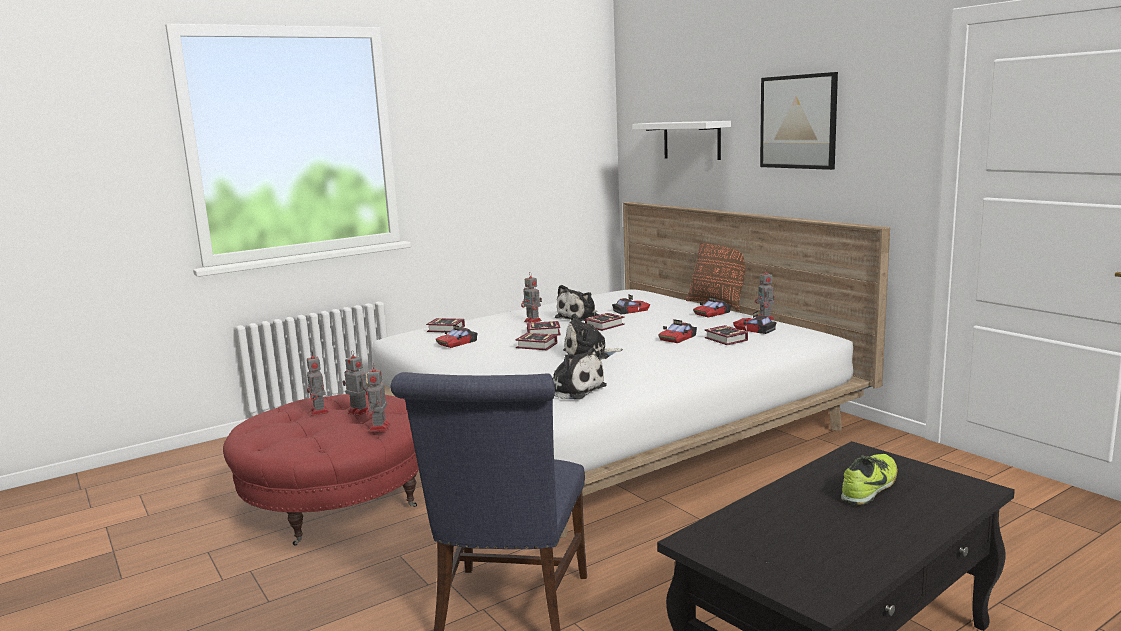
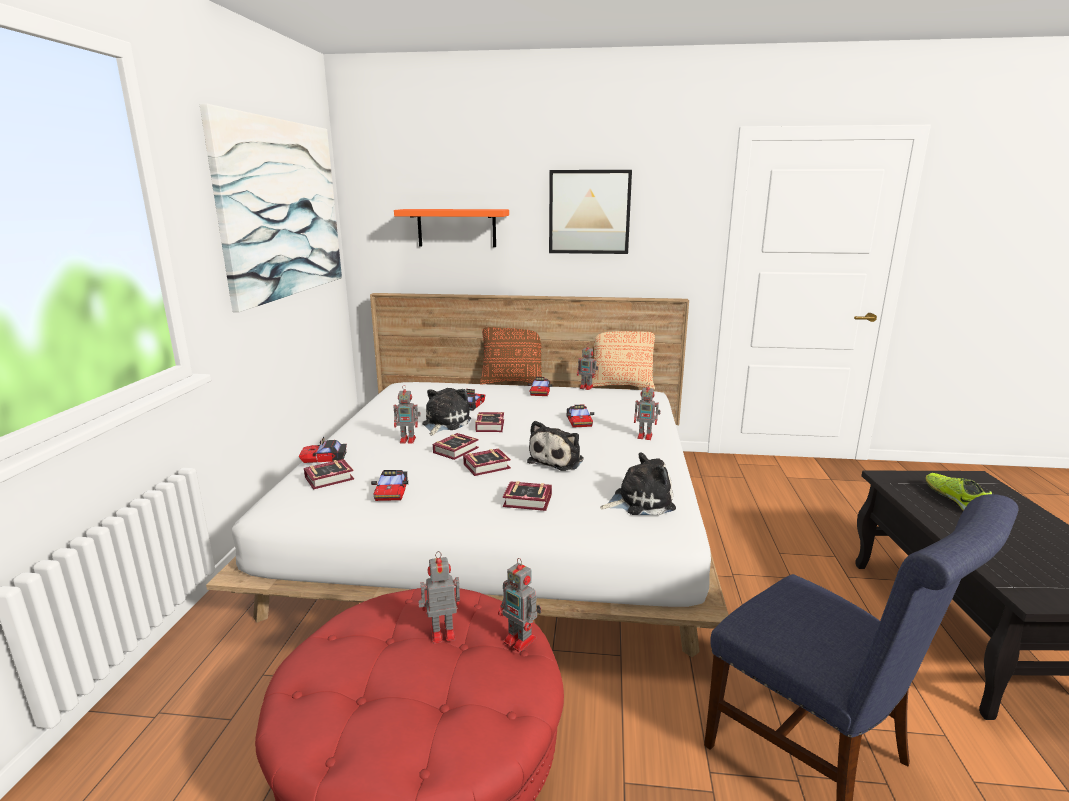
camera: 50 degrees left, 5 degrees up
toy robot [307,352,330,416] -> toy robot moved to [634,382,661,440]
plush toy [555,285,599,321] -> plush toy turned 150 degrees counterclockwise [422,388,471,435]
white shelf [632,121,731,160] -> orange shelf [394,209,509,247]
book [705,325,748,345] -> book moved to [503,481,552,511]
toy car [733,311,777,334] -> toy car moved to [299,437,347,463]
none -> picture [200,104,342,312]
none -> beige pillow [592,331,655,390]

